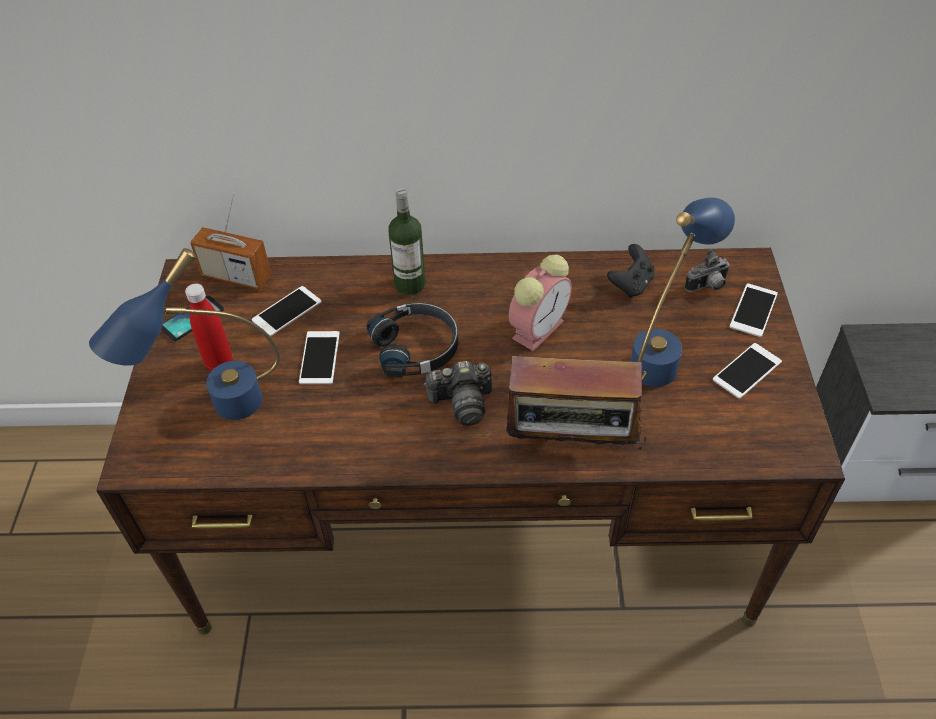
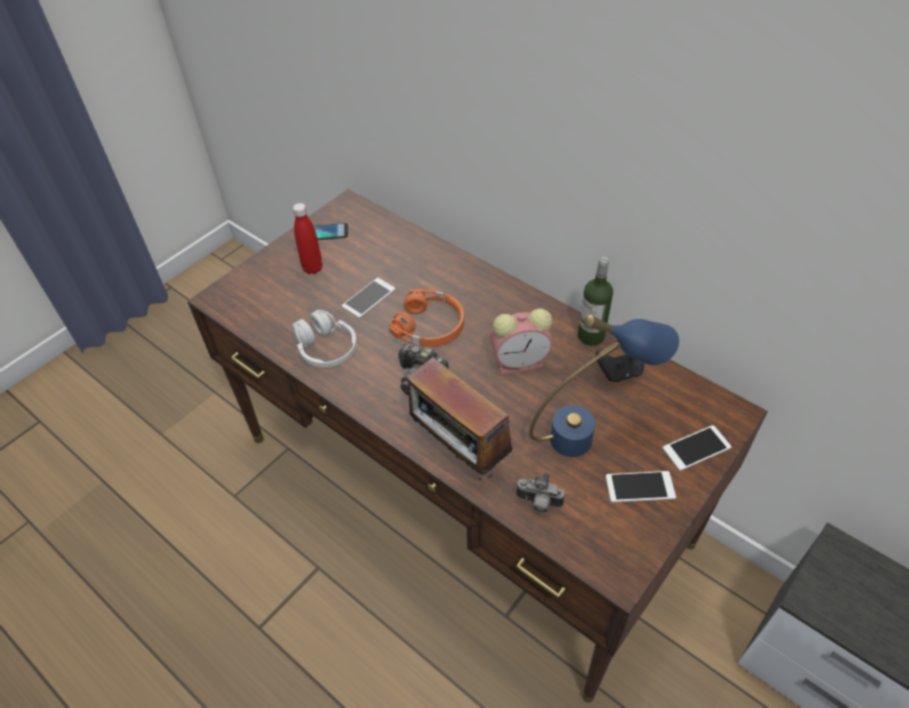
camera: 40 degrees right, 0 degrees up
blue table lamp [89,248,280,420] -> none
radio [190,193,271,290] -> none
phone [252,286,321,336] -> none
black headphones [367,303,459,377] -> orange headphones [389,289,464,347]
bottle [388,188,426,295] -> bottle moved to [578,257,613,346]
camera [684,249,730,292] -> camera moved to [516,473,565,513]
none -> white headphones [292,310,357,367]

